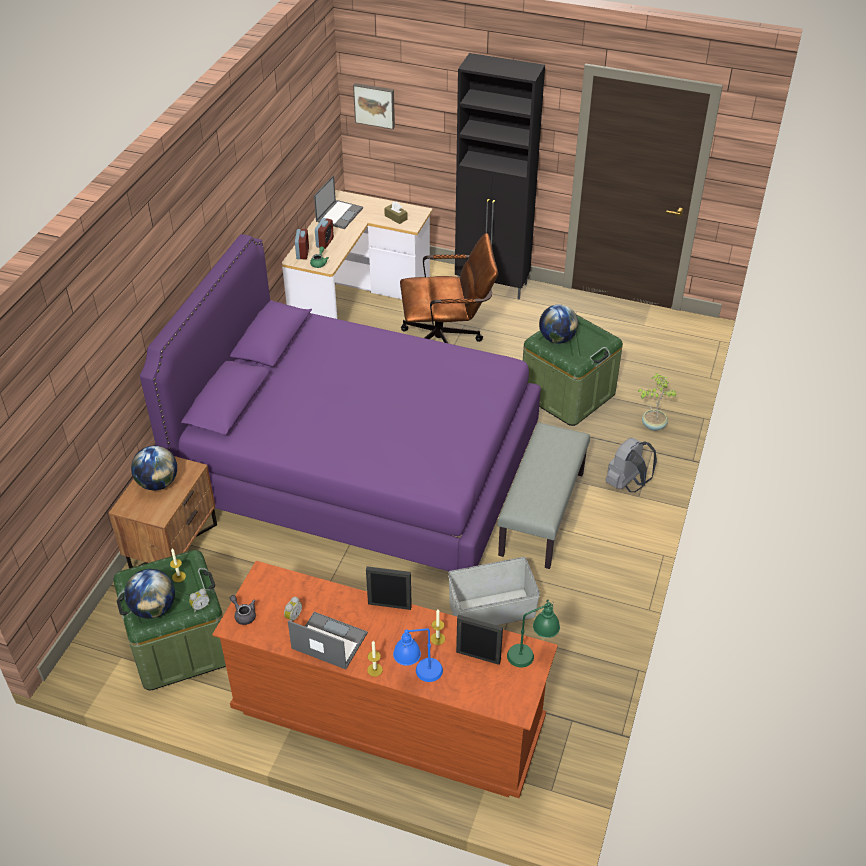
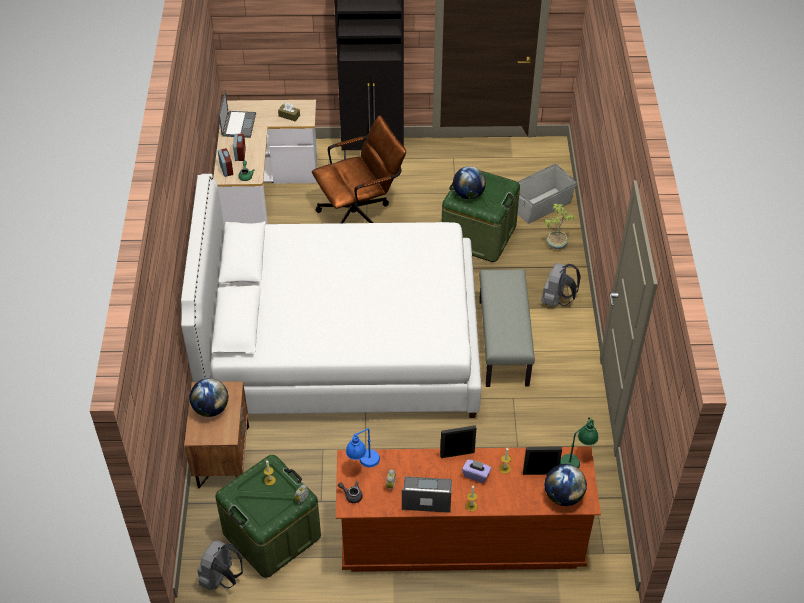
camera: 20 degrees left, 5 degrees up
globe [124,569,175,619] -> globe moved to [545,464,587,506]
purple bed [140,234,541,571] -> white bed [181,174,481,418]
picture [353,83,395,130] -> none
blue table lamp [393,628,443,682] -> blue table lamp moved to [346,428,380,467]
grey storage box [448,557,540,625] -> grey storage box moved to [518,163,577,224]
none -> grey backpack [197,541,243,590]
none -> purple tissue box [462,459,491,483]

